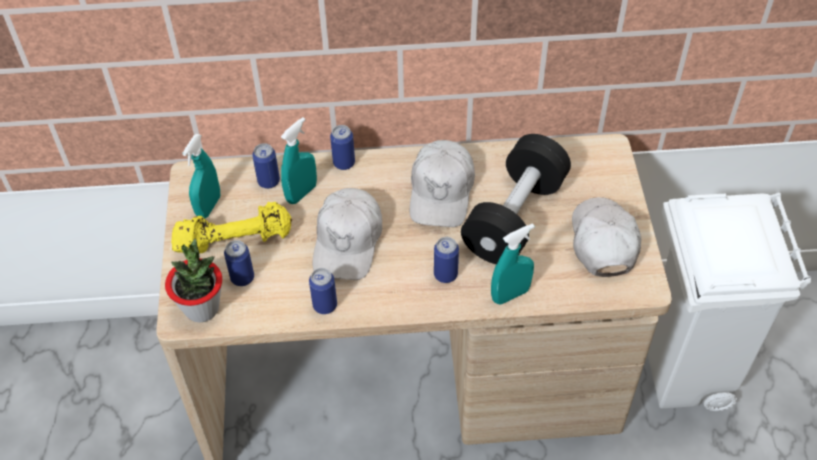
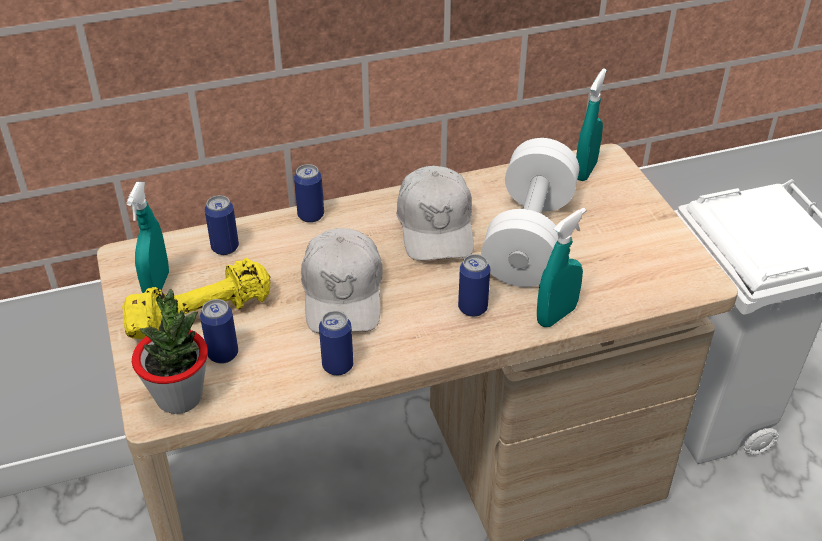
camera: 15 degrees left, 10 degrees down
turquoise spray bottle [281,117,317,204] -> turquoise spray bottle moved to [576,68,607,181]
black dumbbell [461,134,571,264] -> white dumbbell [481,138,579,287]
white cap [572,197,641,277] -> none

